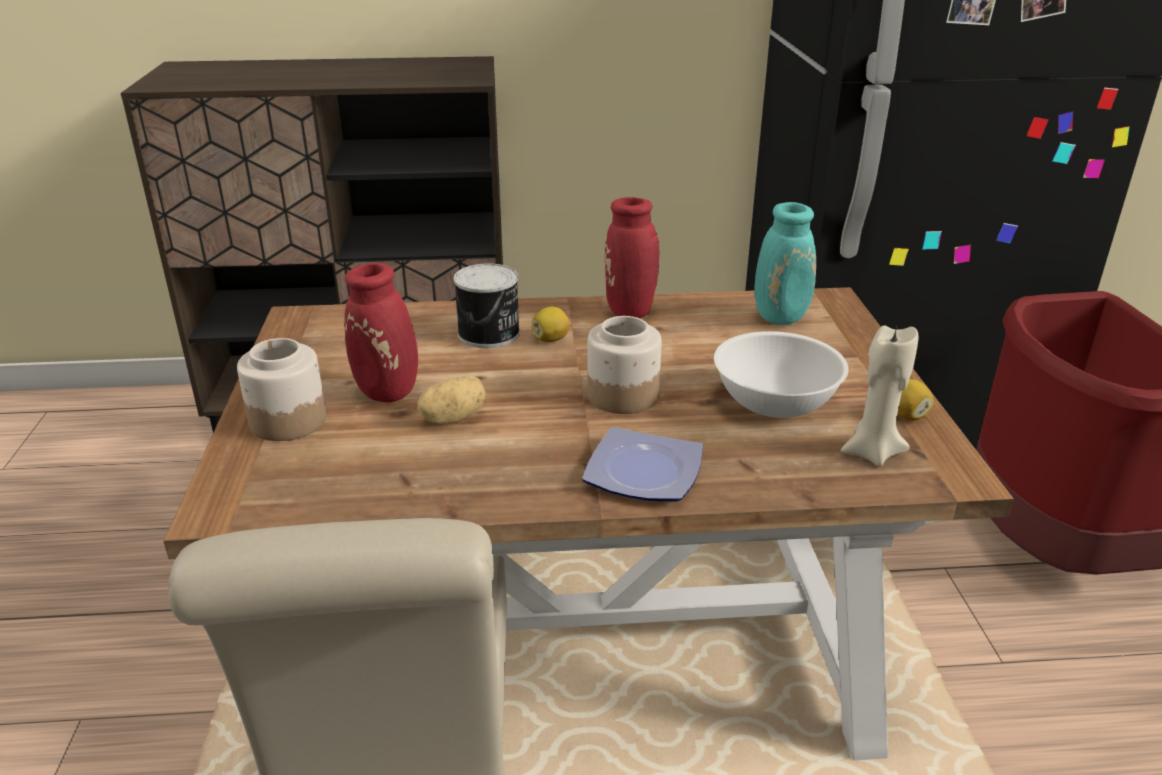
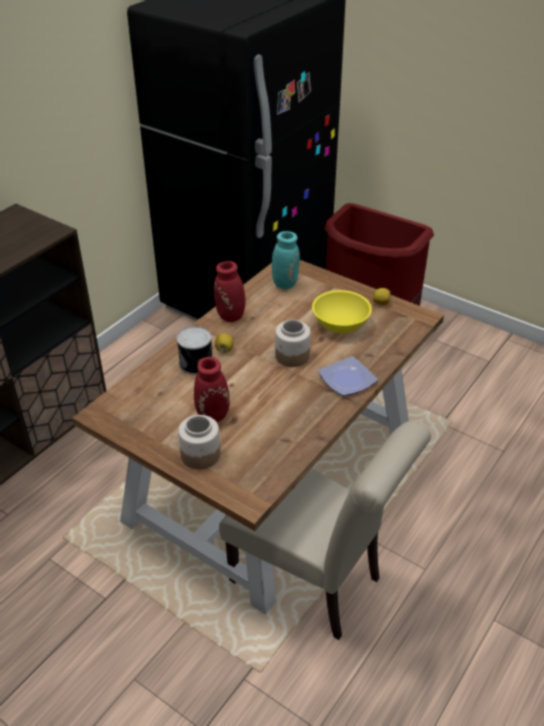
camera: 50 degrees left, 10 degrees up
potato [417,375,486,424] -> none
white bowl [714,331,849,418] -> yellow bowl [312,290,372,333]
beige candle [841,325,919,466] -> none

